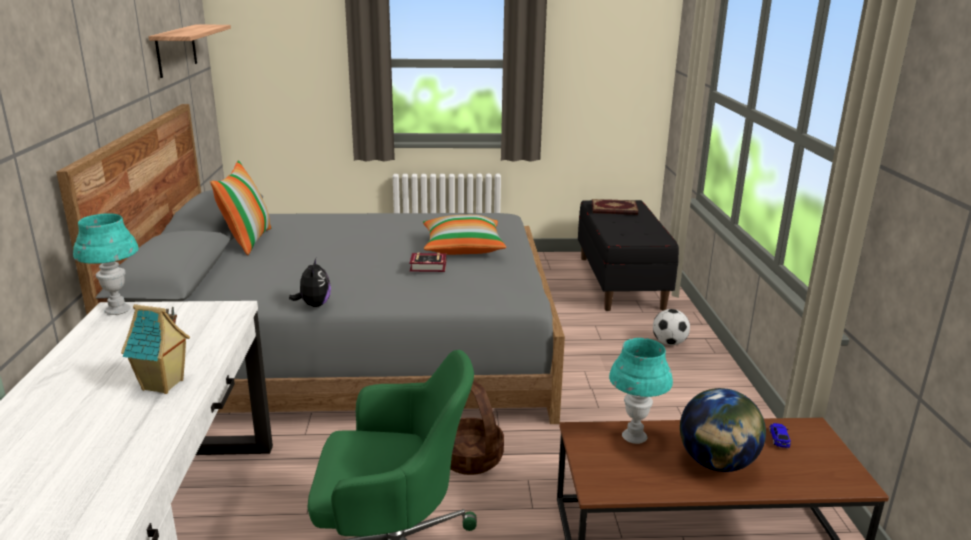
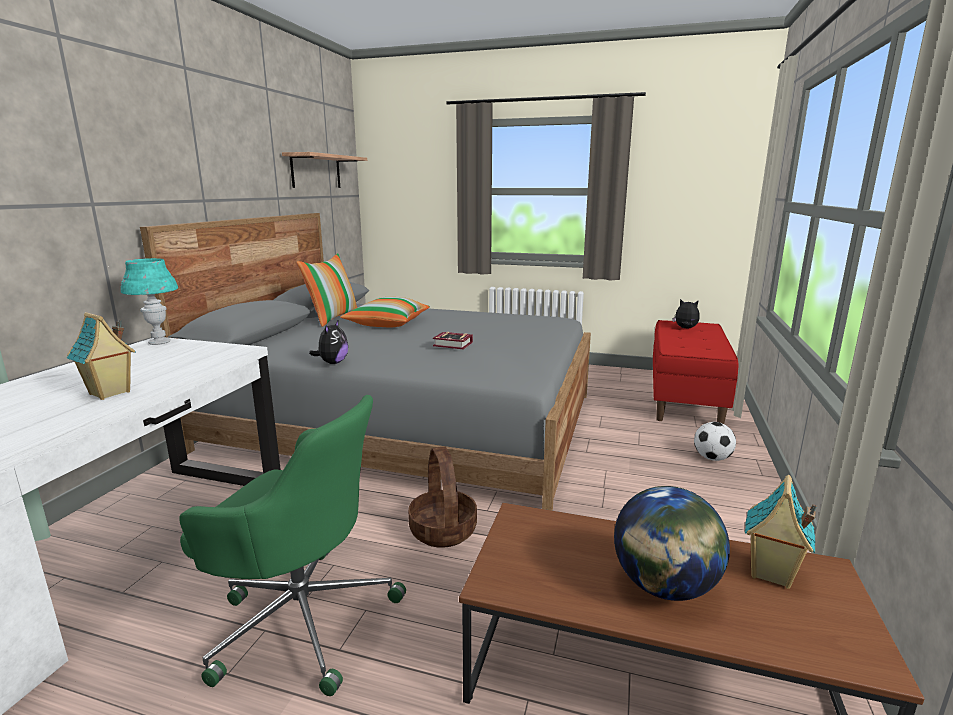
camera: 20 degrees right, 5 degrees down
pillow [423,215,506,255] -> pillow moved to [340,297,430,327]
black bench [578,200,679,311] -> red bench [653,320,738,424]
book [592,199,638,215] -> plush toy [672,299,700,328]
turquoise table lamp [609,338,673,444] -> none
toy car [769,423,791,449] -> toy house [745,475,817,589]

